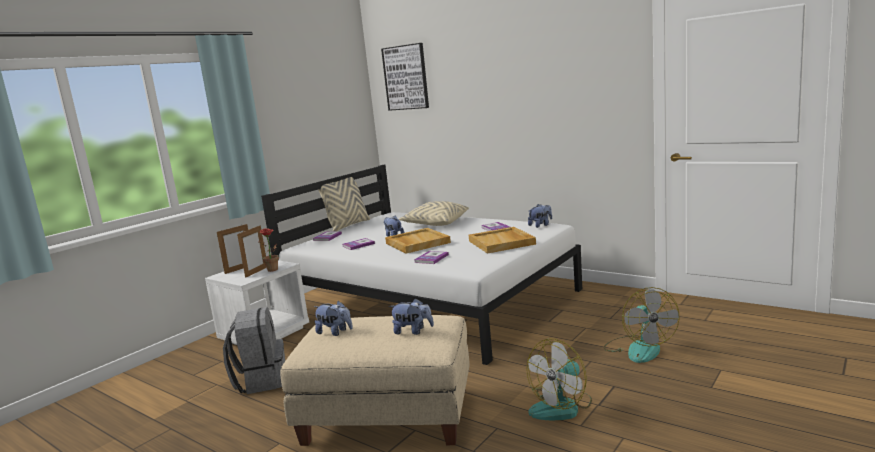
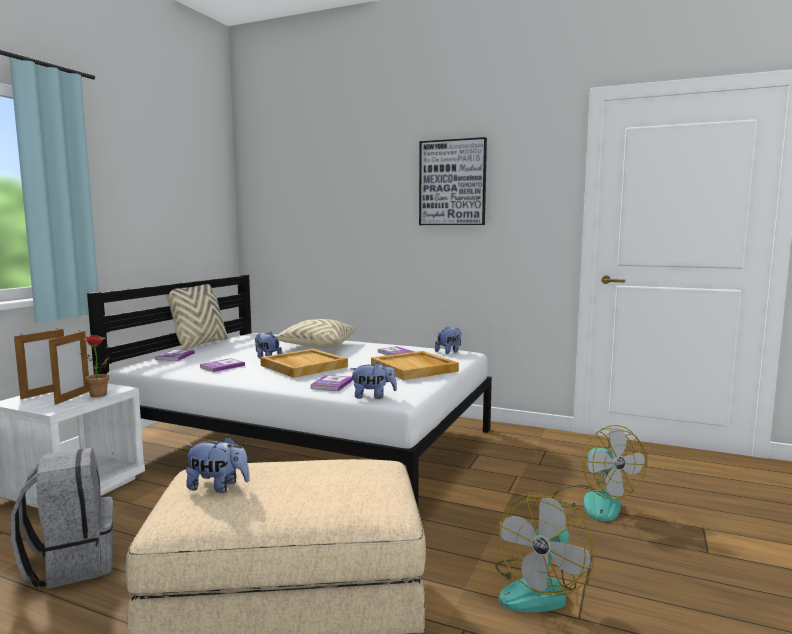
camera: 15 degrees left, 5 degrees down
picture [381,43,429,111] -> picture moved to [419,137,487,225]
plush toy [389,298,434,335] -> plush toy moved to [350,361,397,399]

